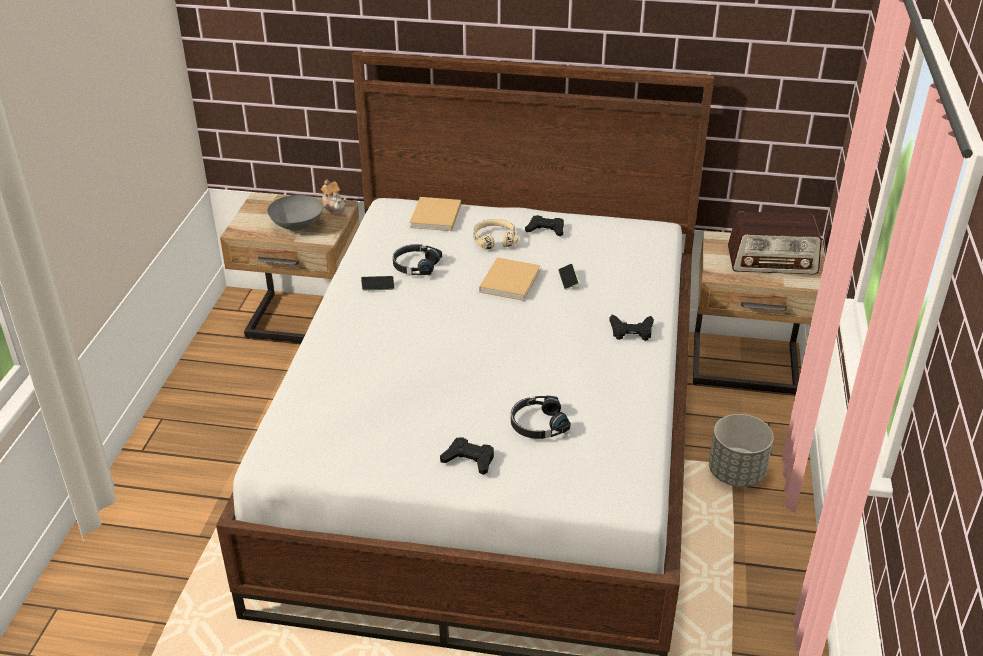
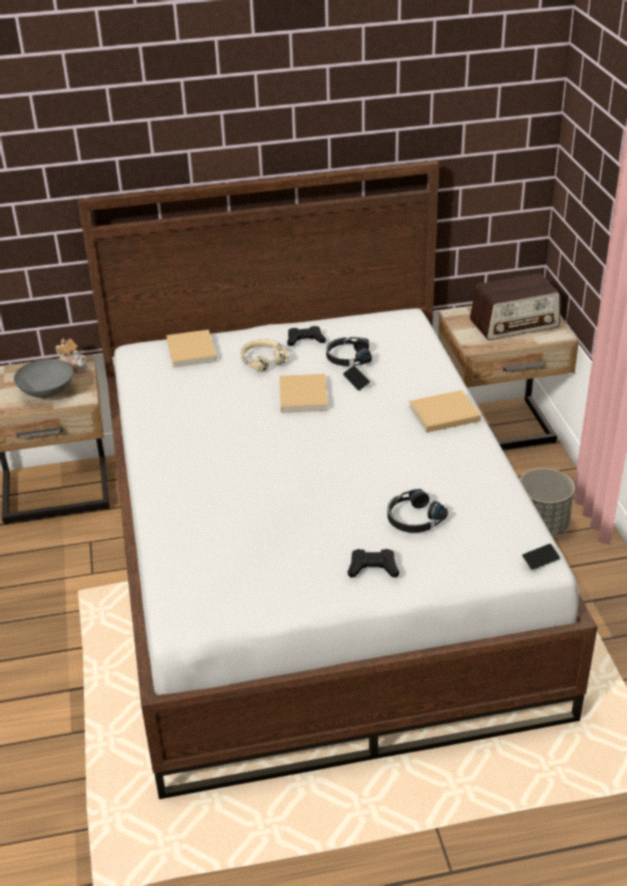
camera: 20 degrees left, 0 degrees up
phone [361,276,395,290] -> phone moved to [522,543,560,571]
black headphones [393,244,442,275] -> black headphones moved to [326,337,372,366]
black game controller [609,314,654,341] -> beige book [409,390,481,433]

